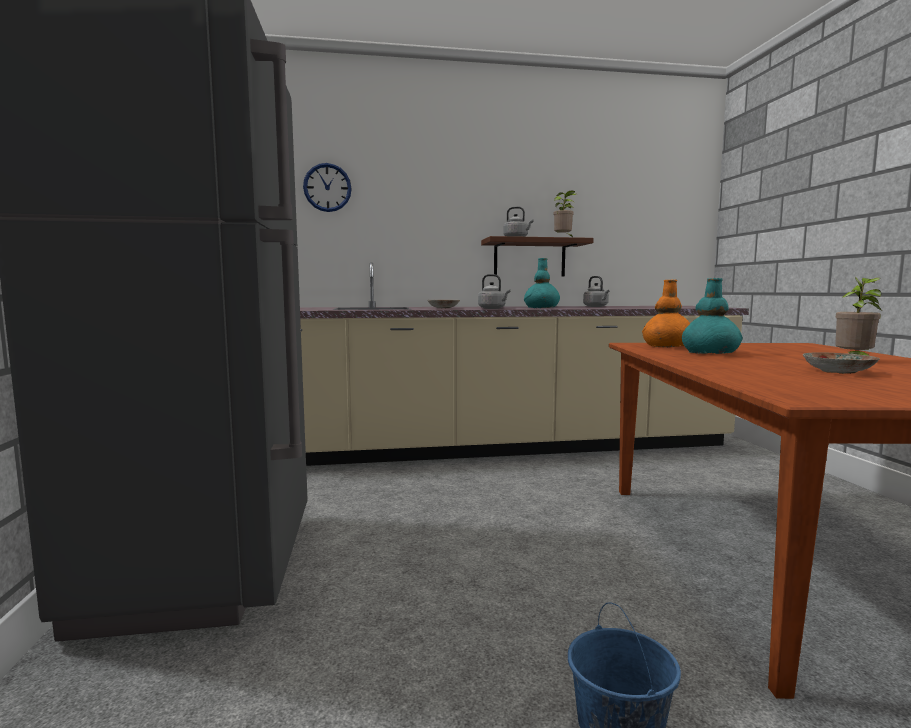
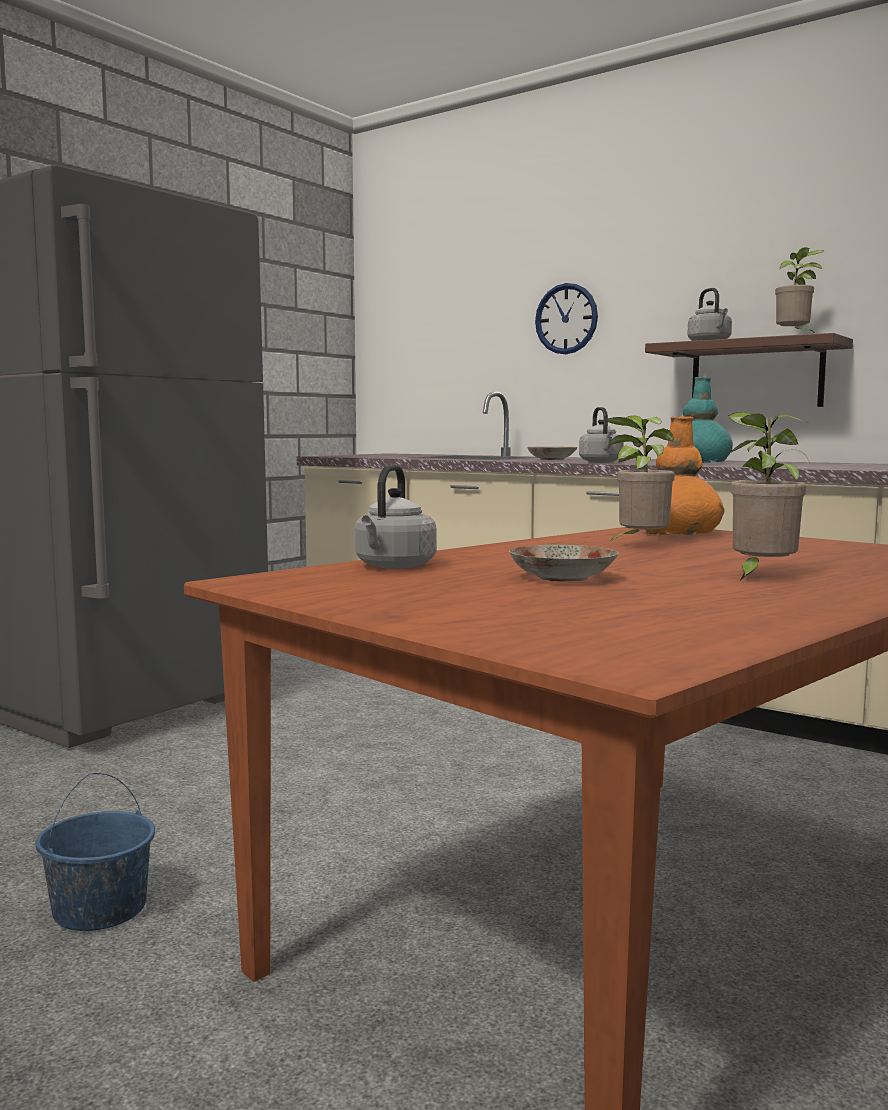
camera: 45 degrees right, 0 degrees up
wall clock [303,163,352,212] -> wall clock moved to [535,283,598,354]
grey kettle [583,276,609,307] -> grey kettle moved to [355,465,436,569]
turquoise vase [682,278,743,354] -> potted plant [606,415,675,541]

